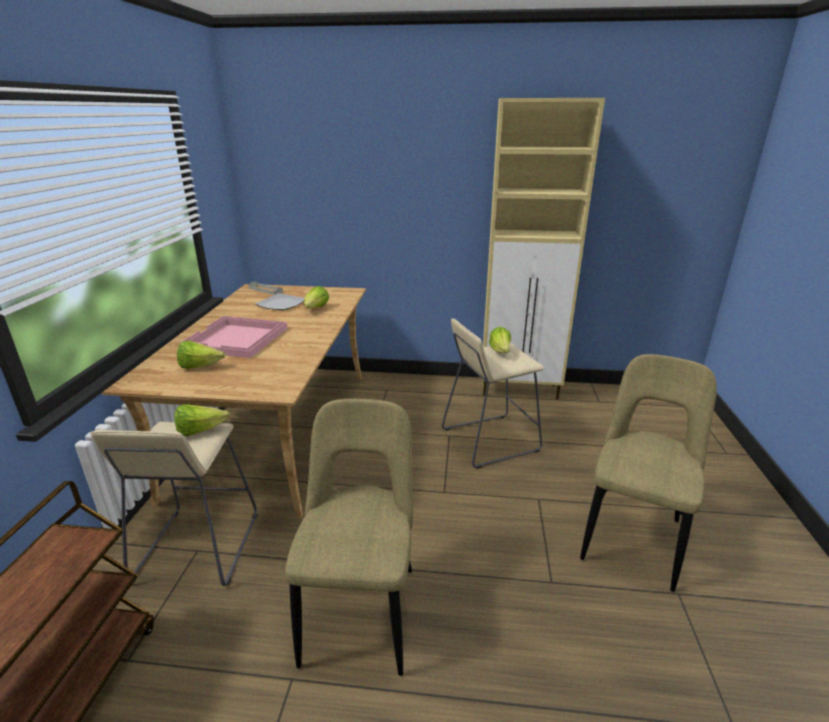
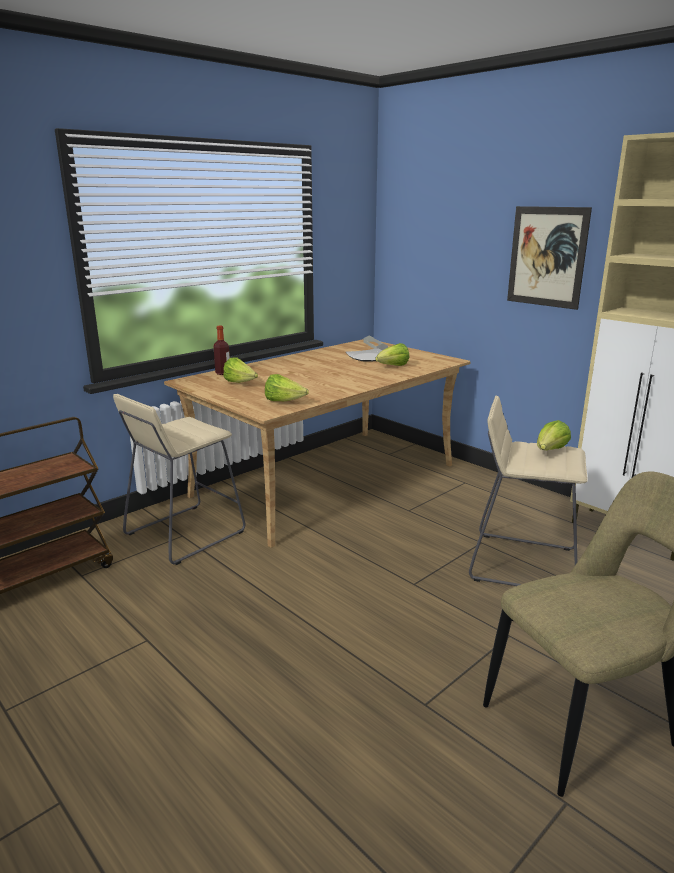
camera: 40 degrees right, 5 degrees down
lettuce [174,404,230,436] -> lettuce moved to [265,374,309,401]
pink tray [179,316,287,358] -> none
beige chair [285,399,413,676] -> none
none -> bottle [213,326,230,375]
none -> picture [507,206,592,310]

